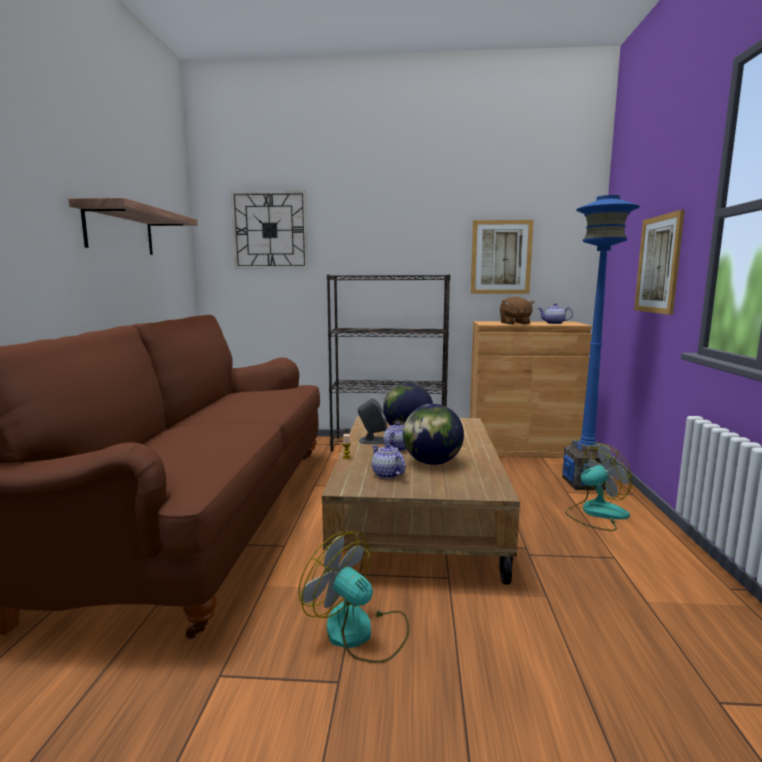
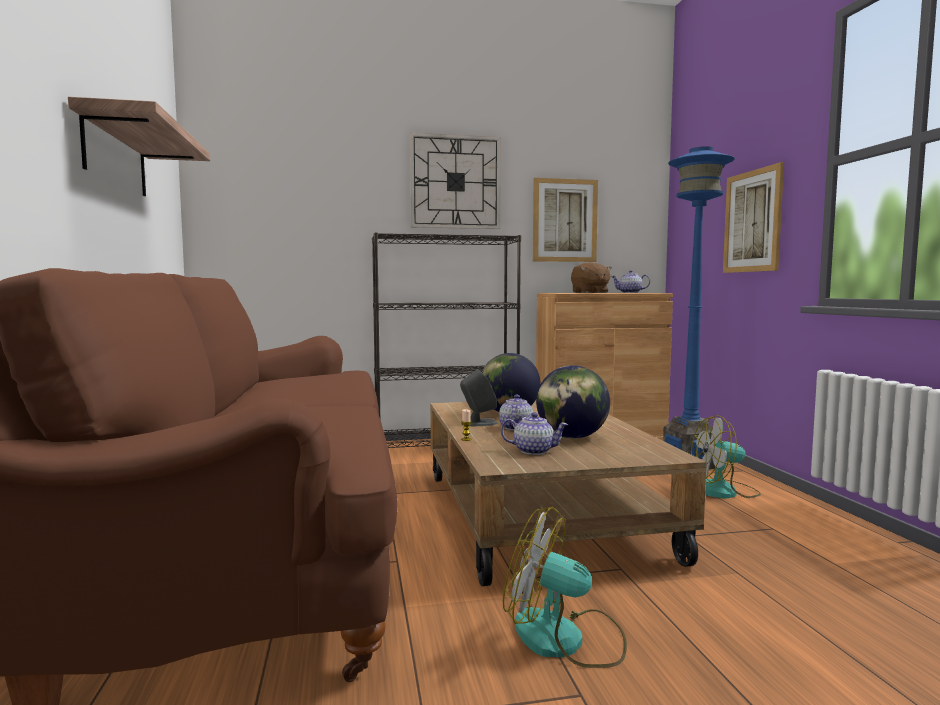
camera: 15 degrees left, 5 degrees down
wall clock [230,190,308,269] -> wall clock moved to [410,132,501,229]
teapot [372,444,406,479] -> teapot turned 150 degrees clockwise [501,412,568,455]
fan [565,443,632,531] -> fan turned 150 degrees counterclockwise [691,415,761,499]

